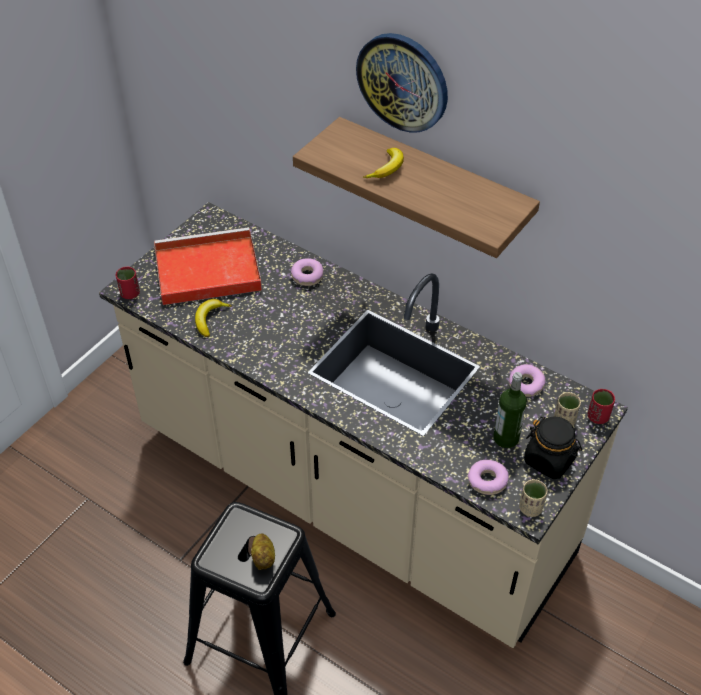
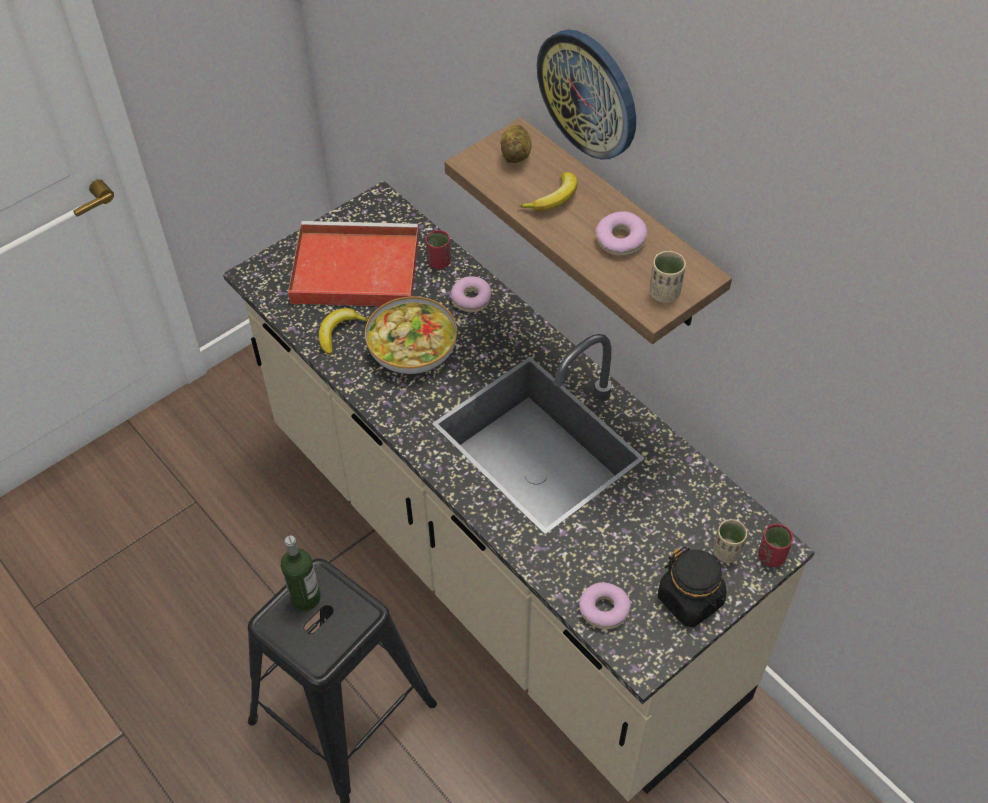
camera: 15 degrees right, 5 degrees up
red cup [116,266,140,299] -> red cup moved to [426,230,451,269]
potato [251,534,275,570] -> potato moved to [501,125,532,163]
bottle [493,372,527,448] -> bottle moved to [281,536,321,611]
donut [509,364,545,397] -> donut moved to [595,212,647,256]
beige cup [519,479,548,517] -> beige cup moved to [649,251,686,303]
none -> bowl [365,296,457,374]

